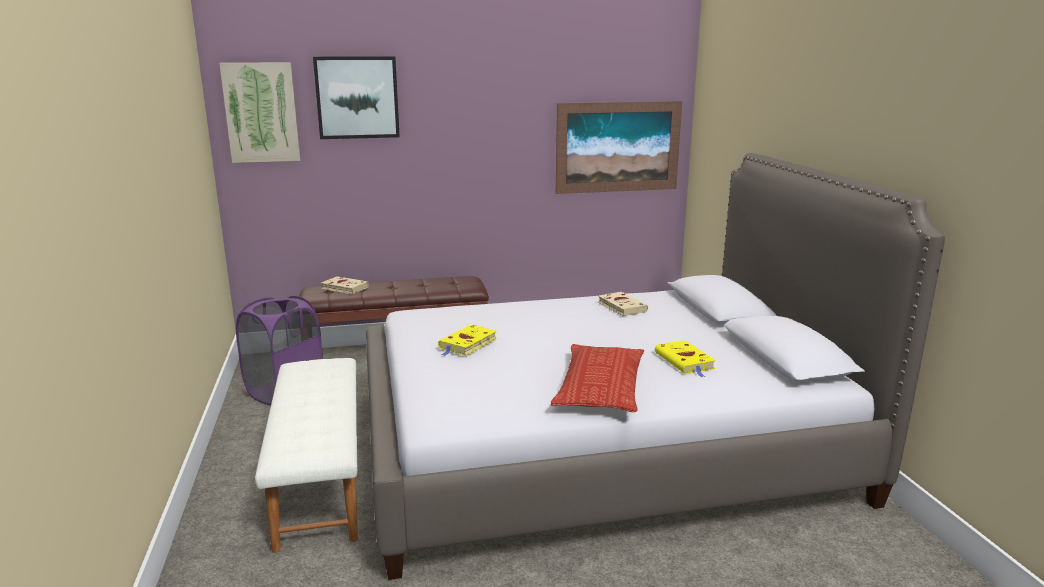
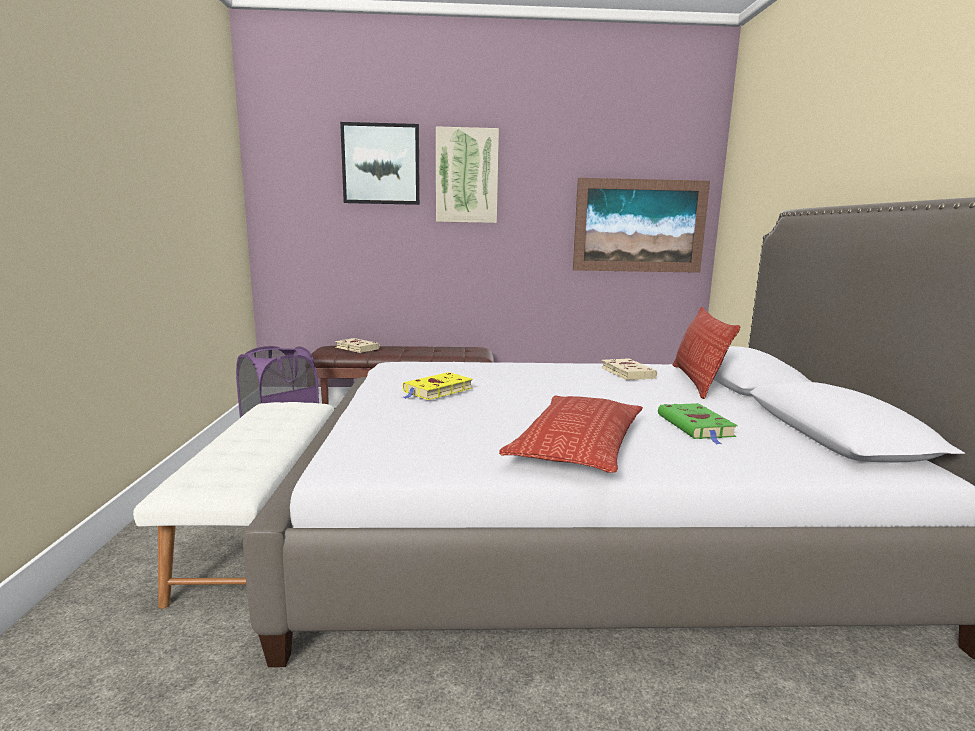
camera: 10 degrees right, 5 degrees down
picture [219,62,300,163] -> picture moved to [436,126,499,223]
yellow book [655,341,716,377] -> green book [658,403,738,444]
none -> pillow [673,307,740,399]

